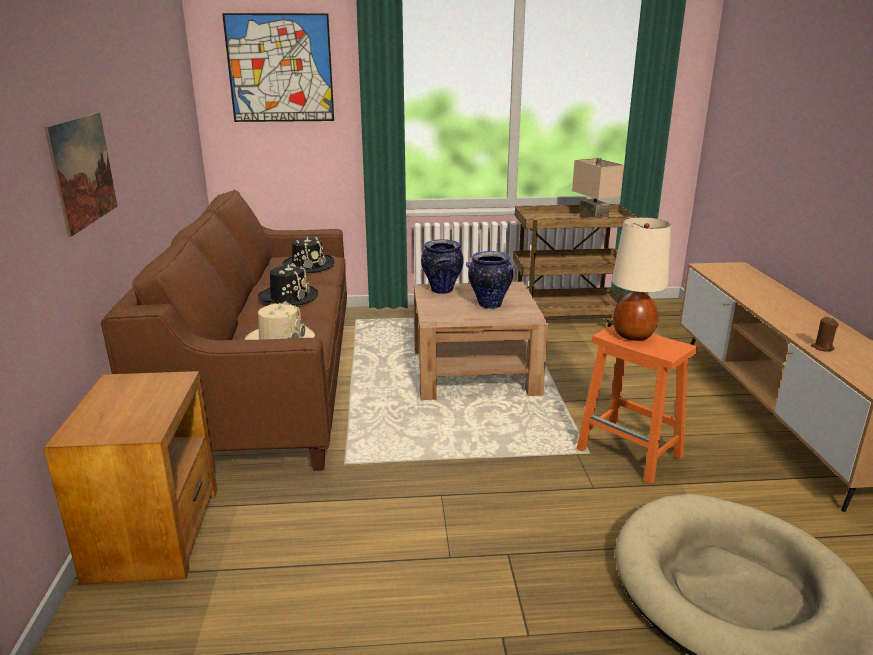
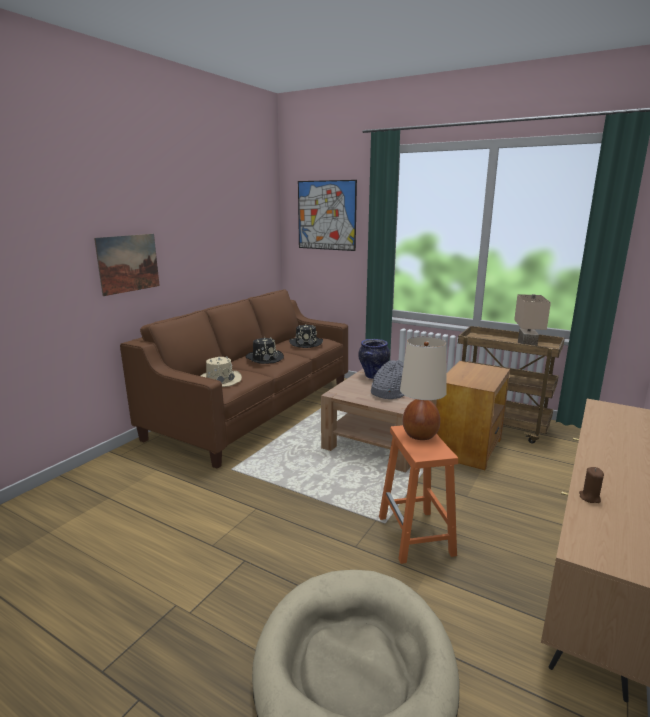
camera: 35 degrees right, 5 degrees down
brown side table [43,371,217,585] -> brown side table moved to [436,361,510,470]
vase [466,251,515,309] -> grey hat [371,360,404,399]

